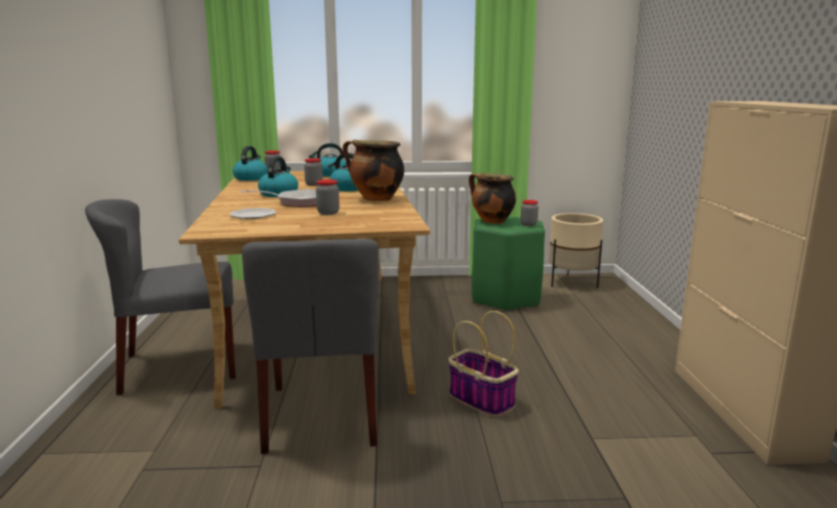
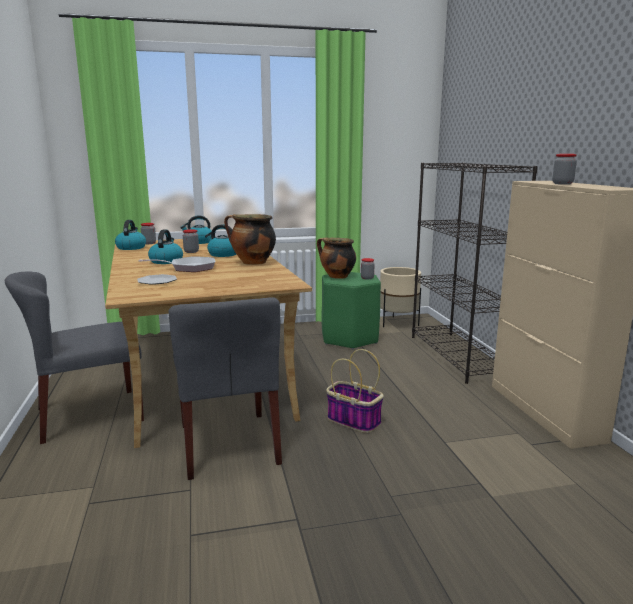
camera: 10 degrees left, 0 degrees up
jar [316,179,339,215] -> jar moved to [552,154,577,185]
none -> black bookcase [412,162,538,384]

